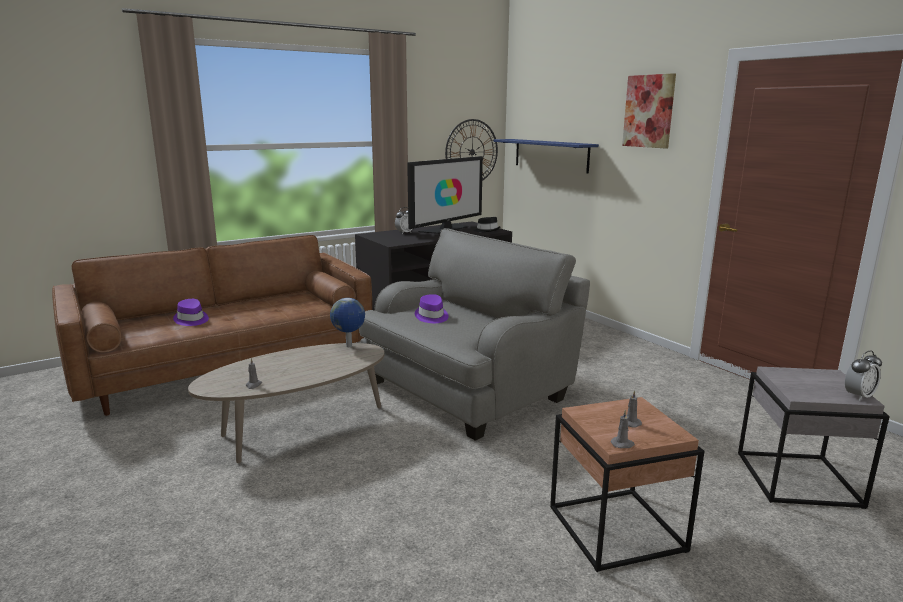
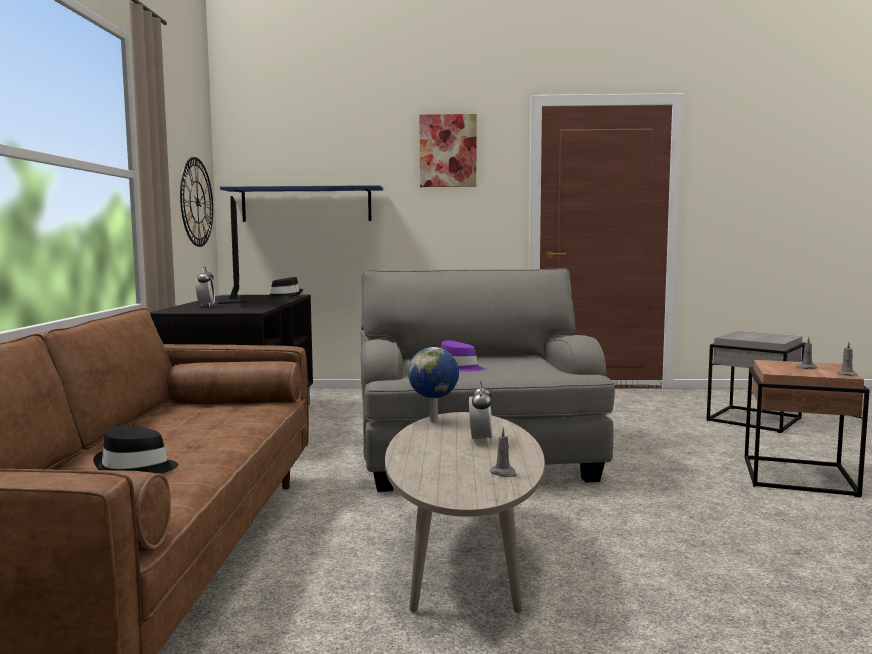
camera: 55 degrees left, 10 degrees down
purple hat [173,299,209,326] -> black hat [93,425,178,474]
alarm clock [845,351,882,401] -> alarm clock moved to [469,381,493,444]

